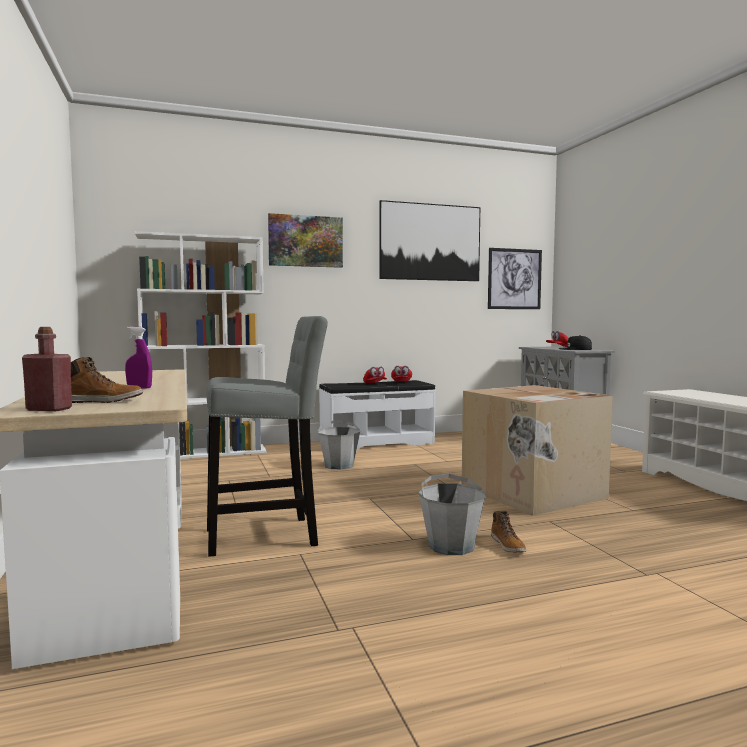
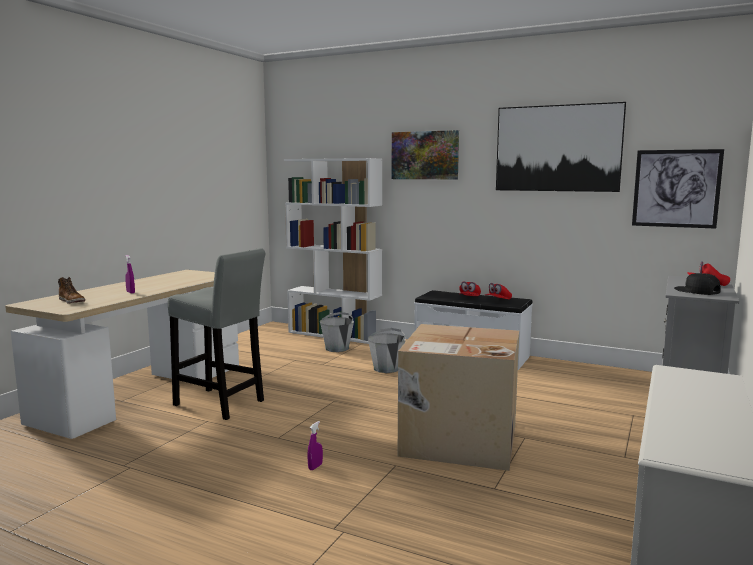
camera: 45 degrees right, 5 degrees up
red bottle [22,327,72,411] -> none
grey bucket [419,474,486,555] -> grey bucket moved to [320,312,354,352]
boot [491,511,526,552] -> purple spray bottle [308,421,323,470]

